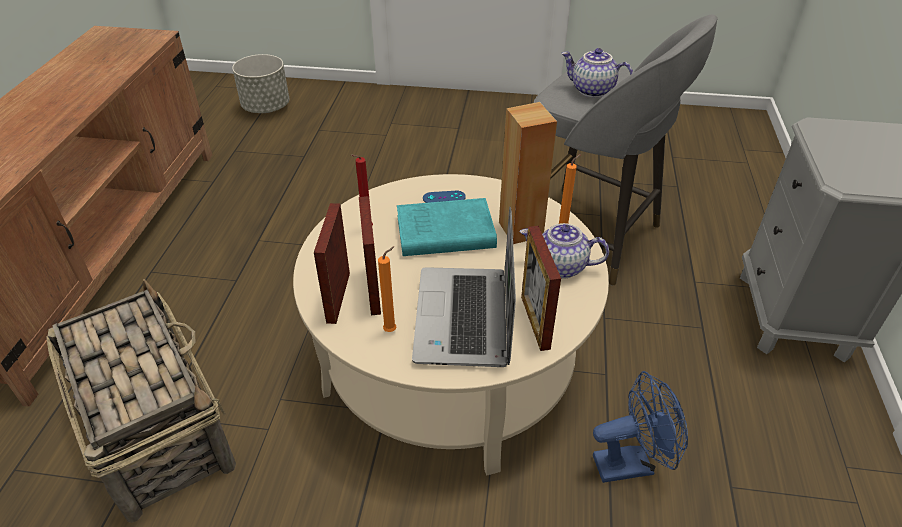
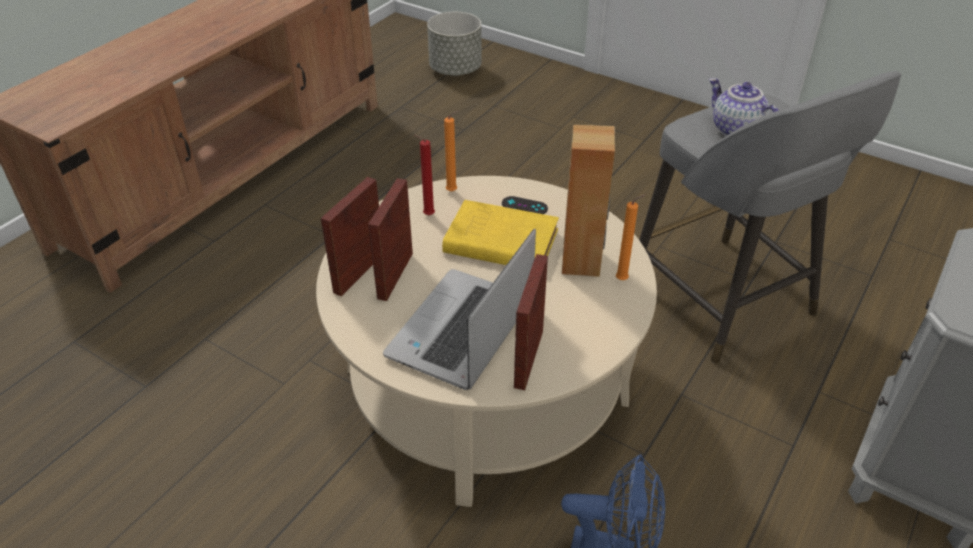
camera: 25 degrees right, 0 degrees up
basket [46,279,236,523] -> none
orange candle [378,247,396,332] -> orange candle moved to [444,110,460,192]
turquoise book [397,198,497,256] -> yellow book [442,200,559,265]
blue game controller [423,191,466,203] -> black game controller [502,196,548,214]
teapot [520,223,609,279] -> none

